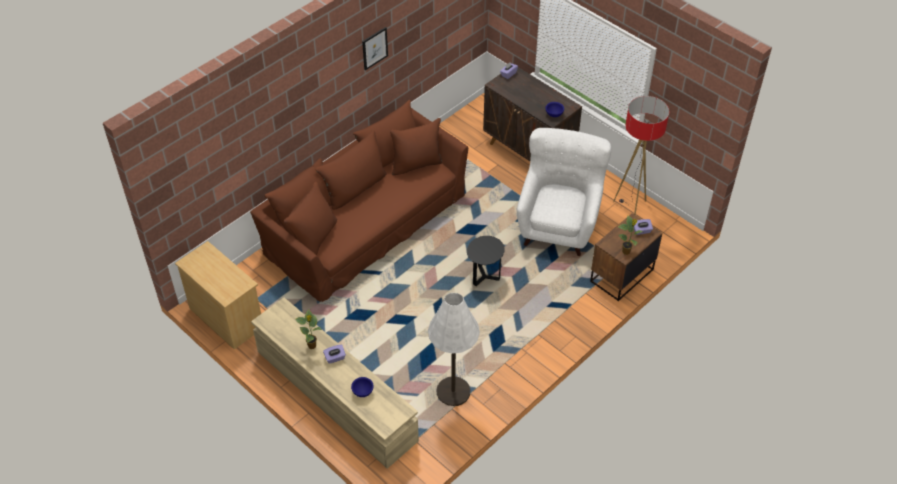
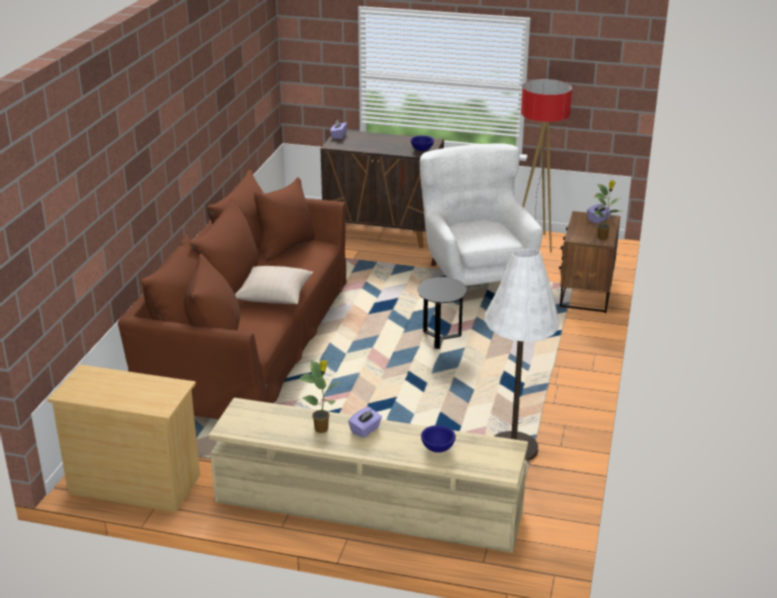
camera: 30 degrees left, 20 degrees down
picture [362,27,388,70] -> none
none -> beige pillow [235,266,313,304]

